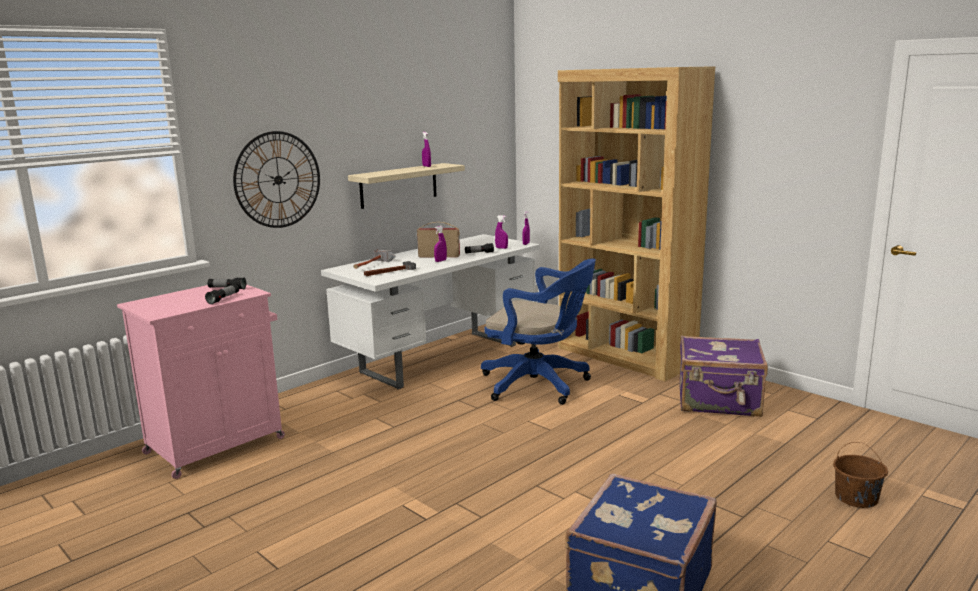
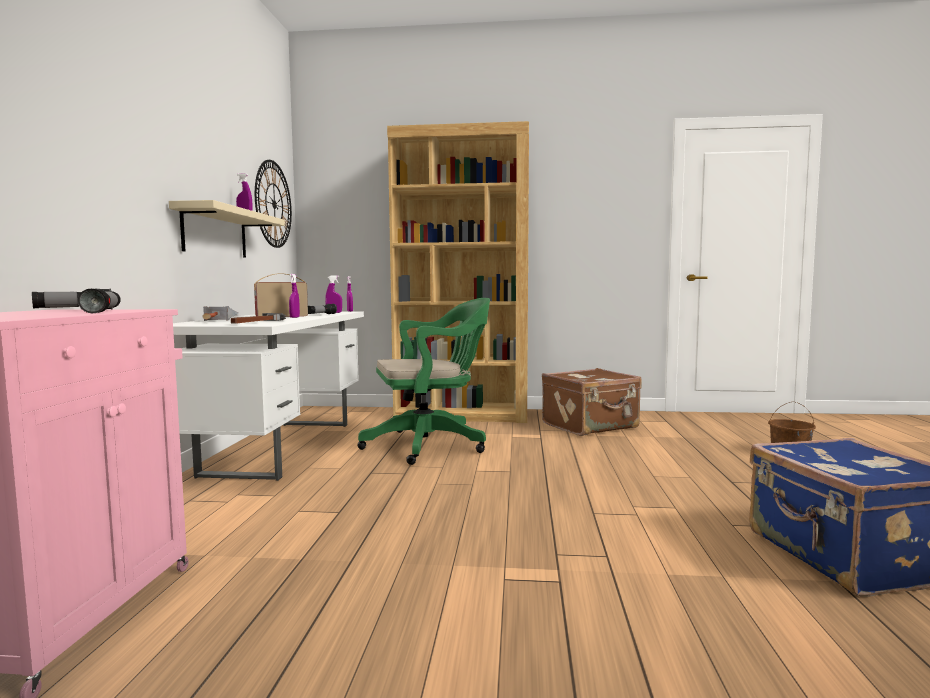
camera: 40 degrees left, 10 degrees down
wall clock [233,131,320,228] -> wall clock moved to [255,160,292,248]
blue office chair [481,258,596,405] -> green office chair [357,298,490,465]
purple suitcase [679,335,768,417] -> brown suitcase [542,368,642,436]

